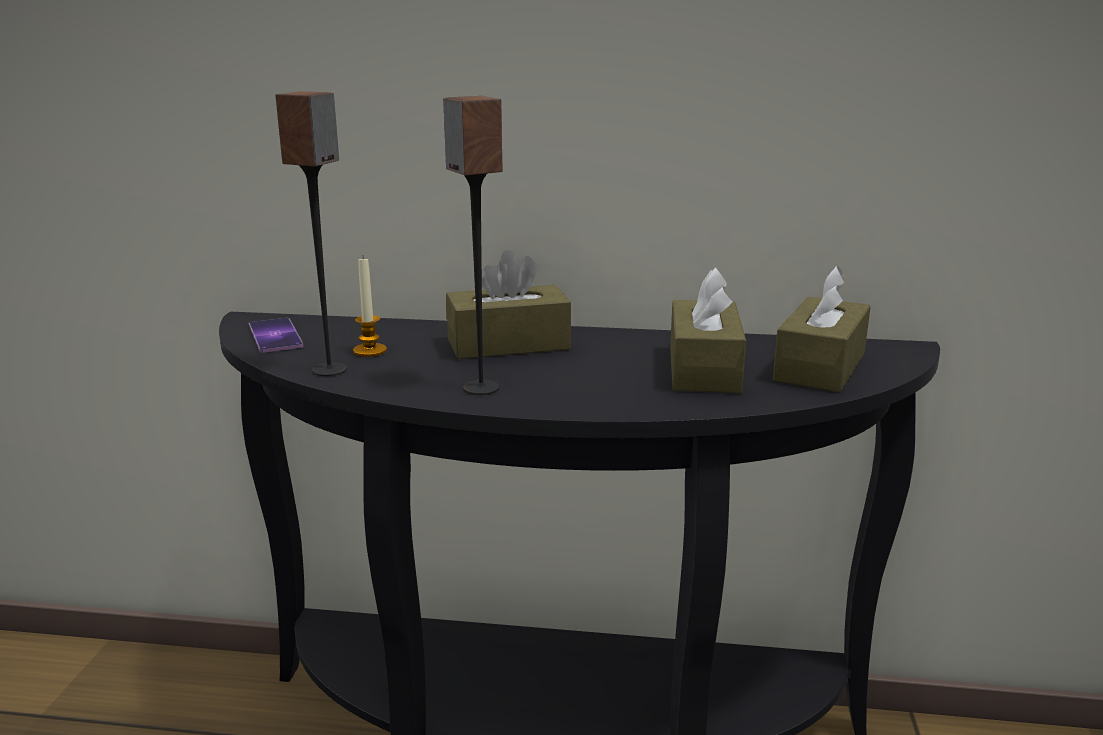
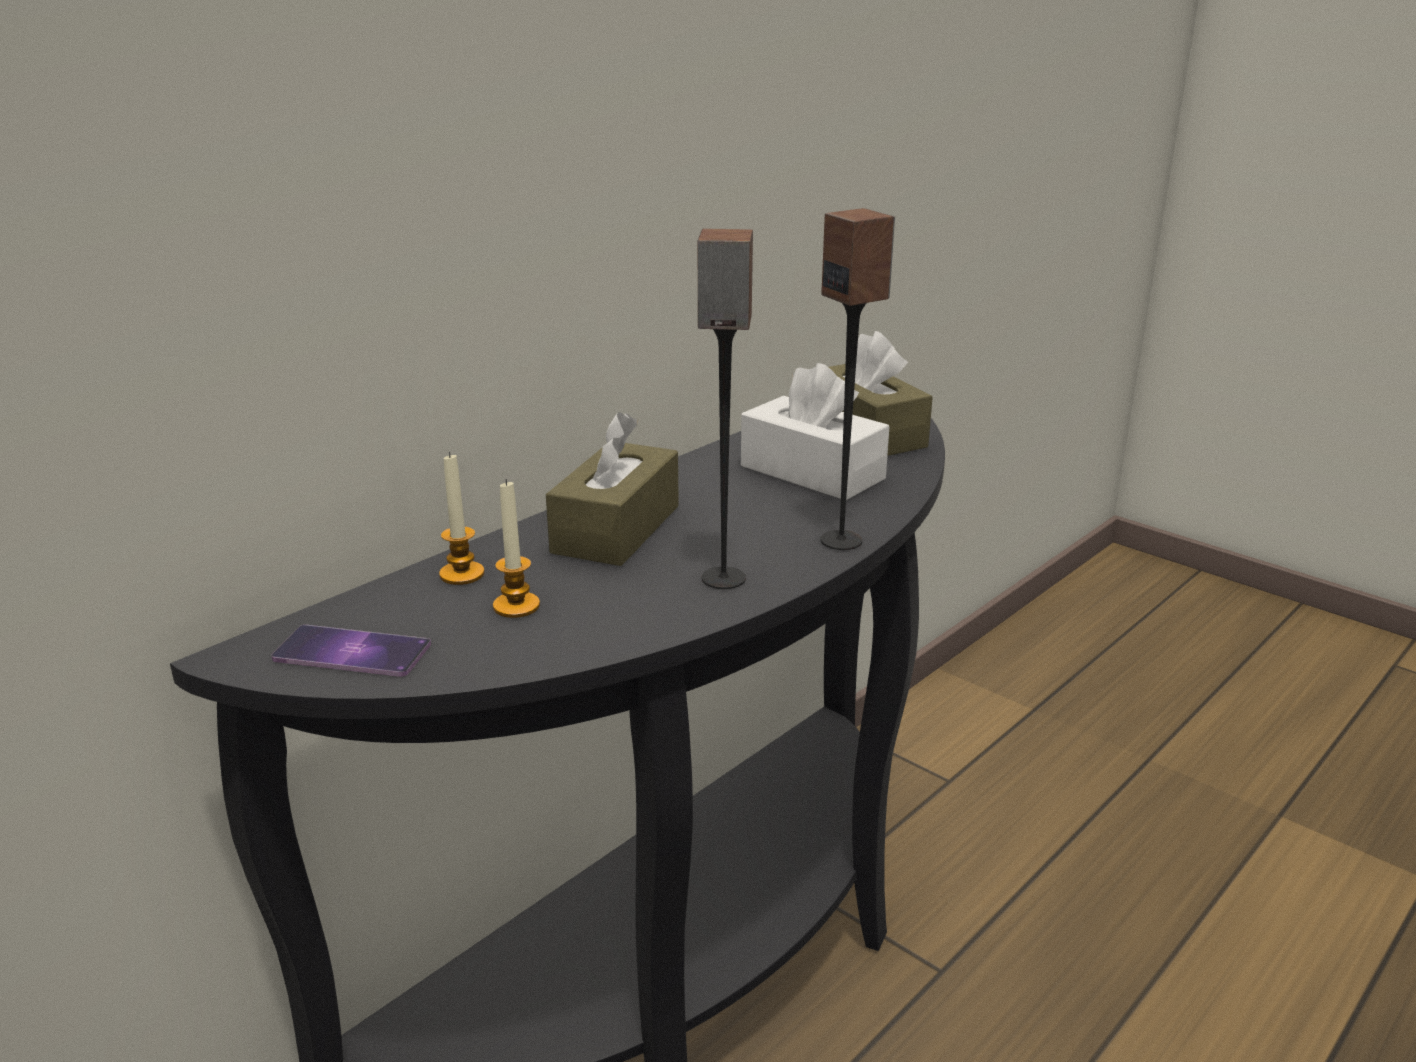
camera: 55 degrees left, 5 degrees up
speaker [275,91,347,376] -> speaker moved to [820,208,895,550]
brown tissue box [670,267,746,393] -> white tissue box [741,363,890,500]
none -> candle [439,452,485,585]

